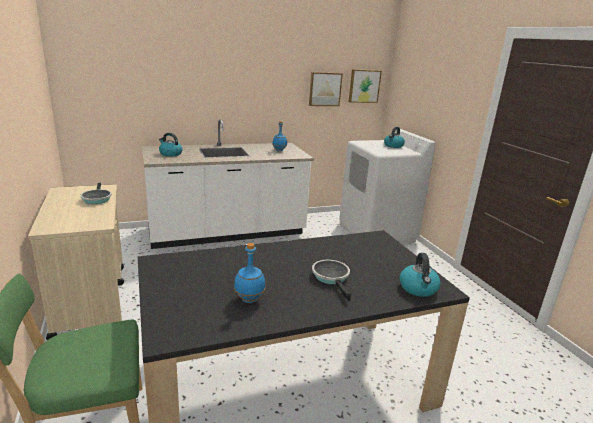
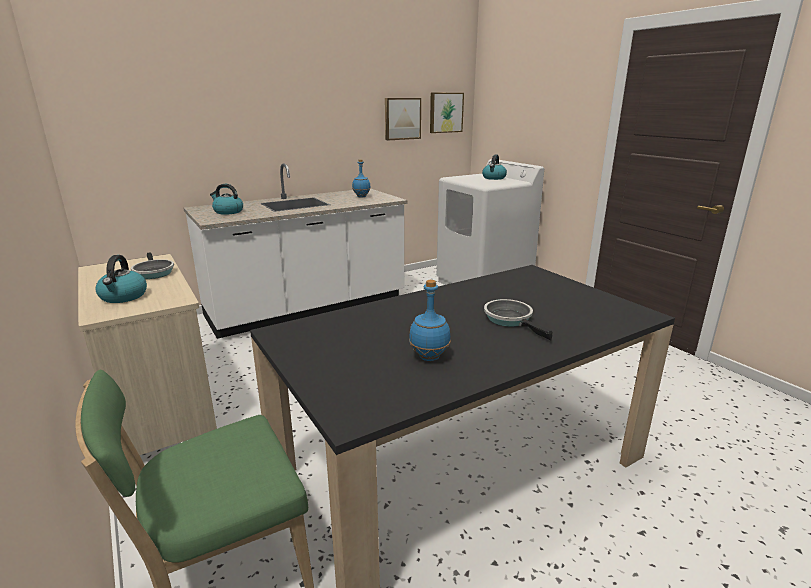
camera: 10 degrees left, 0 degrees up
kettle [400,253,441,297] -> kettle moved to [96,255,147,303]

